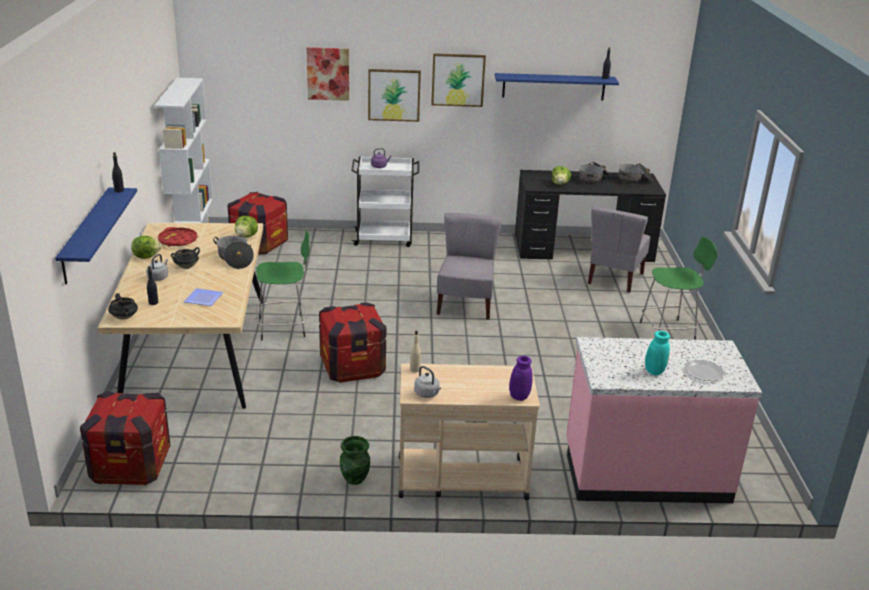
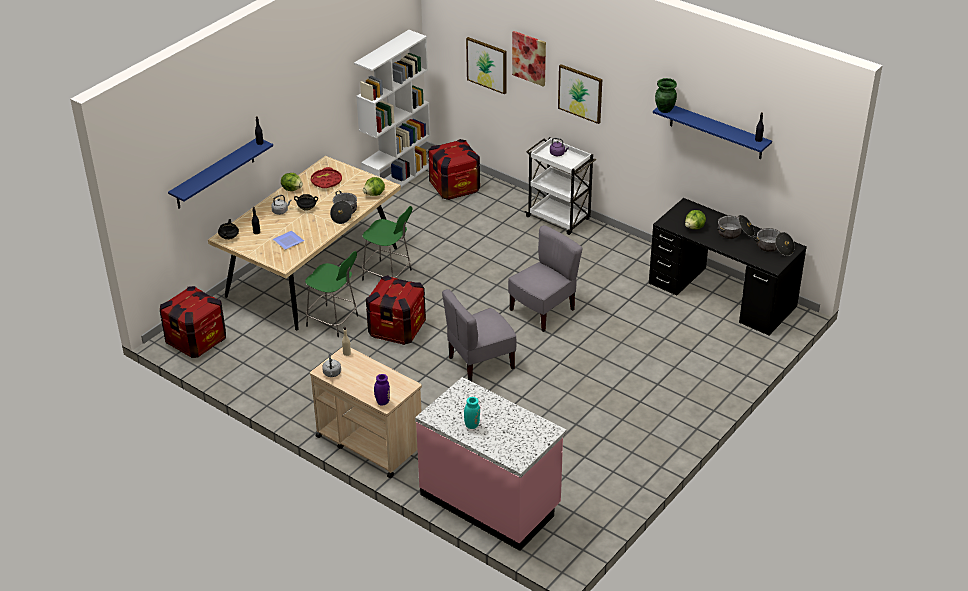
camera: 40 degrees right, 10 degrees up
green vase [340,436,370,485] -> green vase moved to [655,78,677,113]
picture [431,53,486,107] -> picture moved to [466,37,507,94]
grey chair [588,207,650,293] -> grey chair moved to [442,289,517,382]
green stool [640,237,717,340] -> green stool moved to [305,251,358,337]
plate [684,360,725,381] -> none

